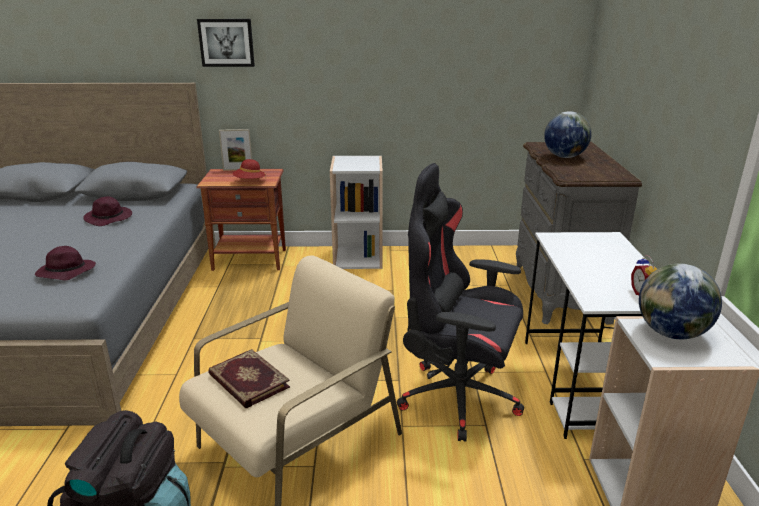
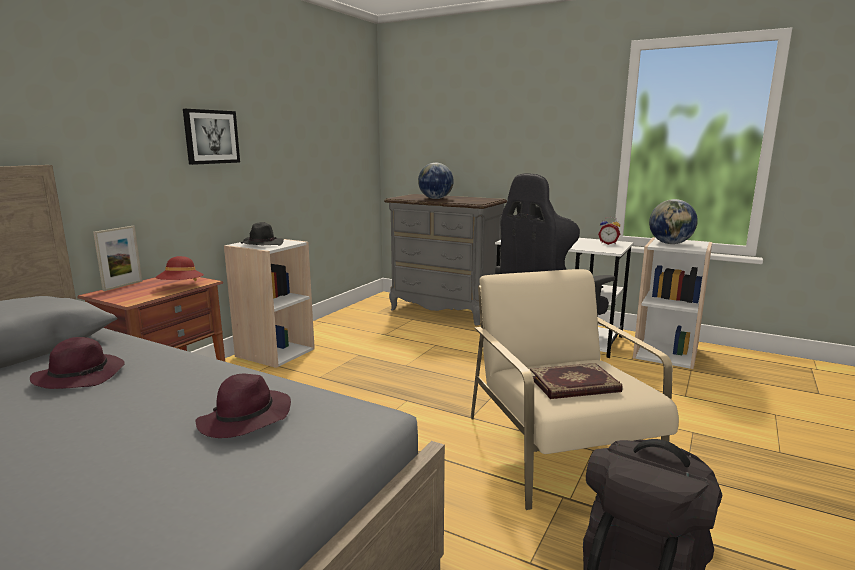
camera: 60 degrees left, 10 degrees down
picture [197,19,255,67] -> picture moved to [183,109,240,165]
none -> black hat [241,222,284,245]

